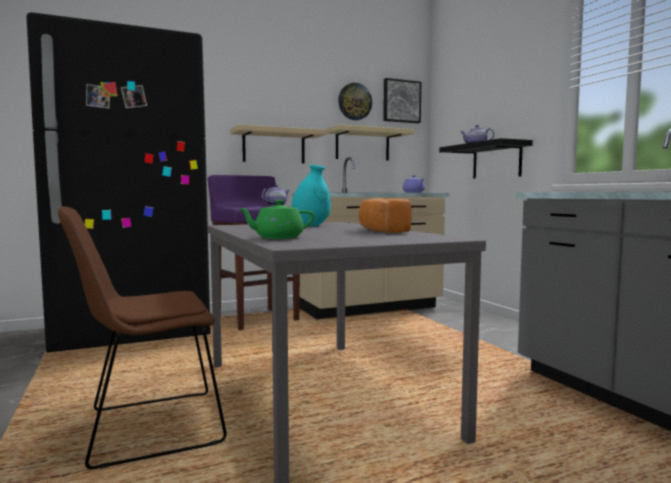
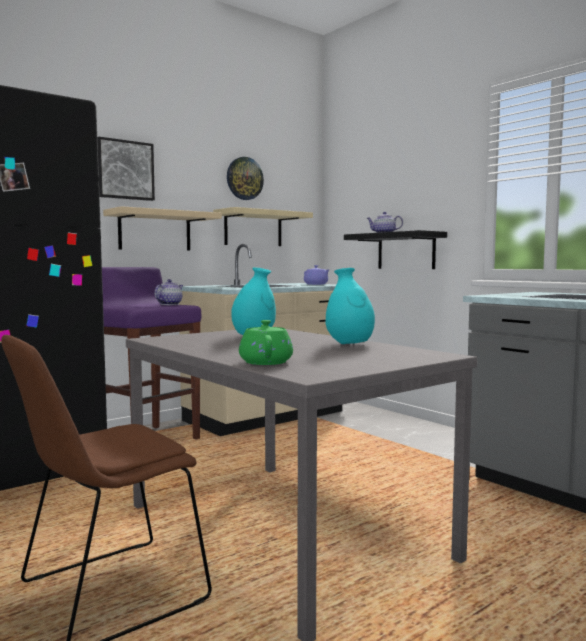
camera: 15 degrees left, 0 degrees up
green teapot [237,200,314,239] -> green teapot turned 120 degrees clockwise [239,320,293,365]
bread [359,198,412,233] -> turquoise vase [325,268,375,344]
picture [383,78,421,123] -> picture moved to [97,137,155,201]

